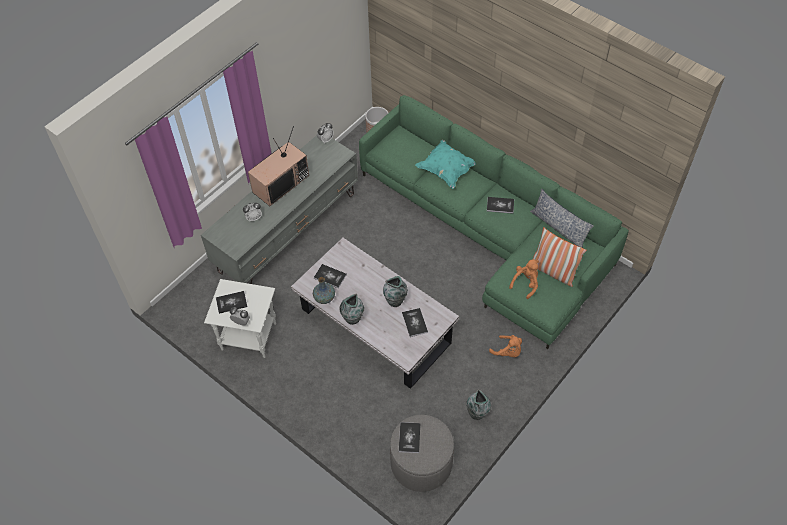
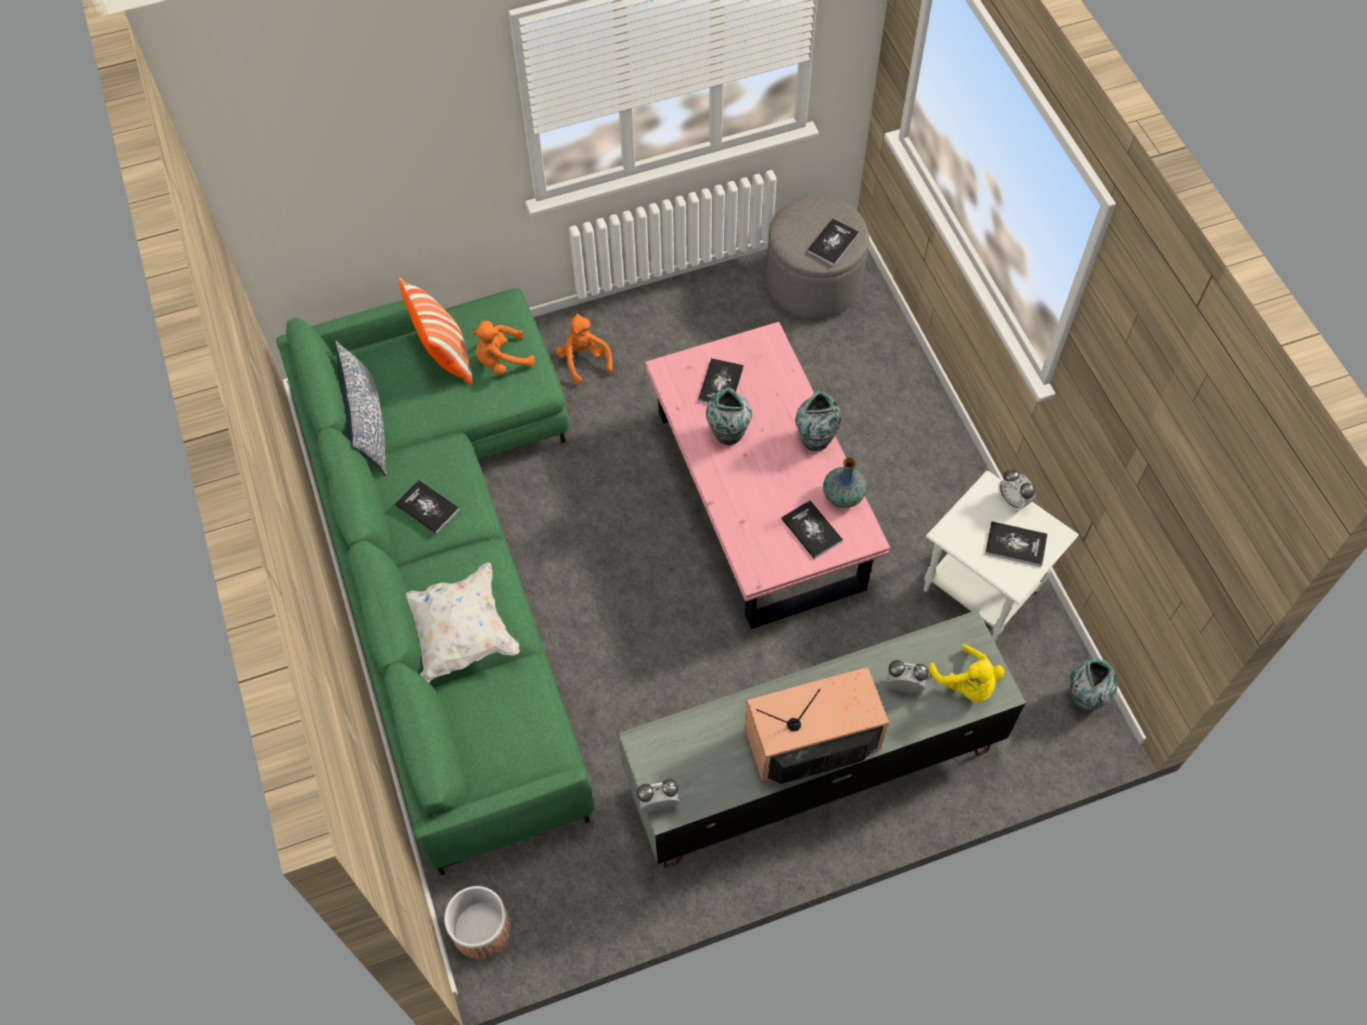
camera: 150 degrees left, 5 degrees up
white coffee table [291,237,459,389] -> pink coffee table [645,322,890,629]
turquoise pillow [415,140,476,189] -> white pillow [406,563,520,683]
vase [466,389,491,420] -> vase moved to [1069,658,1118,712]
none -> yellow plush toy [929,644,1005,702]

